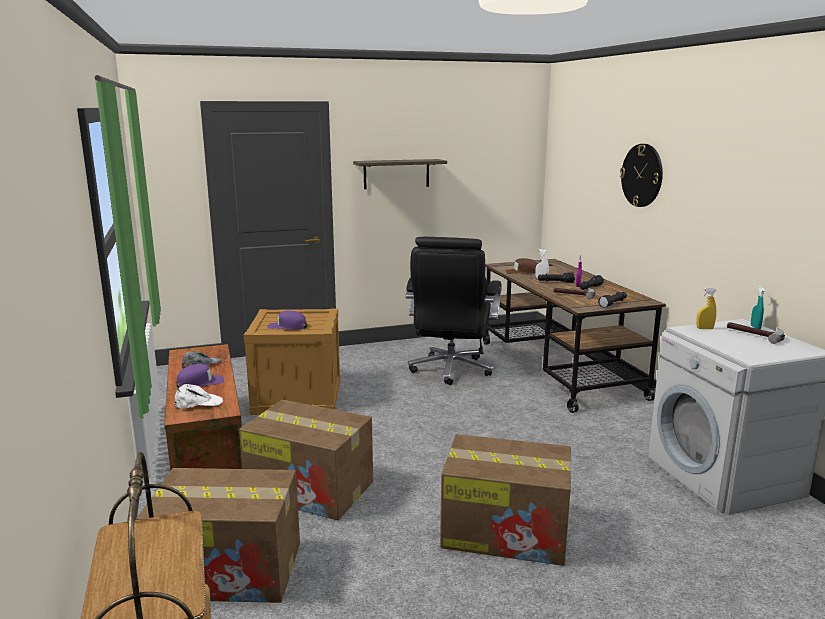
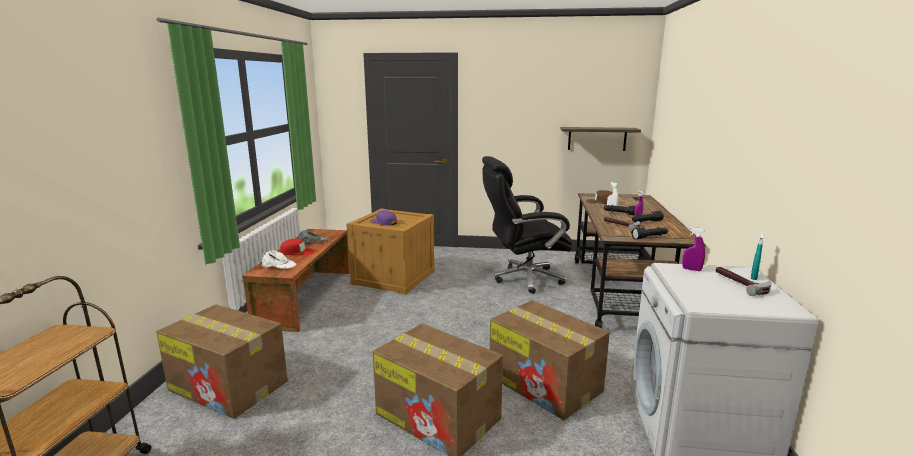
camera: 25 degrees right, 0 degrees up
purple cap [176,364,224,388] -> red cap [280,239,314,255]
cardboard box [239,400,373,520] -> cardboard box moved to [490,300,610,420]
shelf [353,159,447,189] -> shelf moved to [561,127,641,151]
black office chair [406,236,502,385] -> black office chair turned 45 degrees clockwise [482,156,572,294]
wall clock [620,144,663,207] -> none
yellow spray bottle [697,288,717,329] -> purple spray bottle [682,227,705,271]

